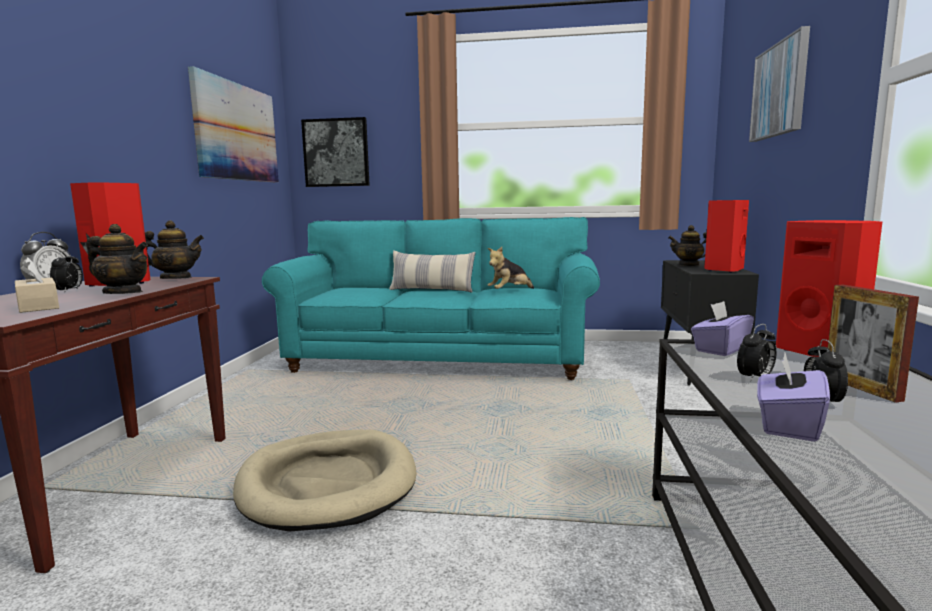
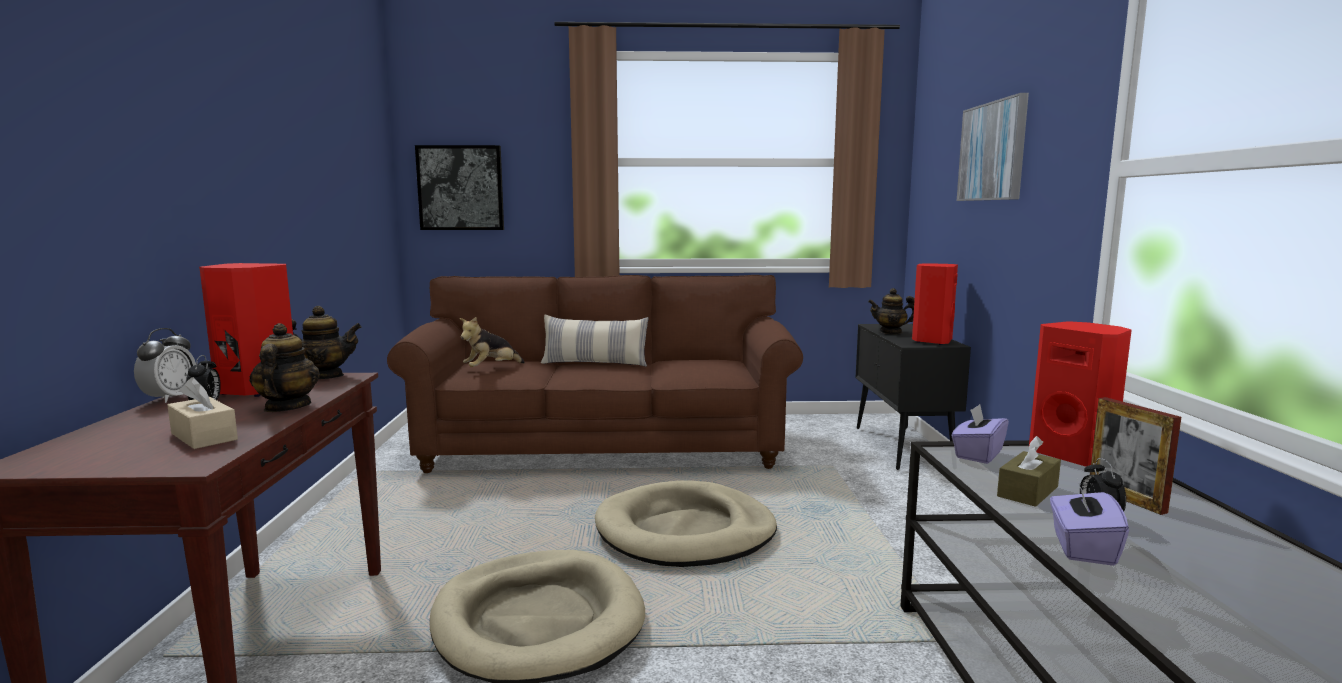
camera: 10 degrees left, 0 degrees up
teapot [87,224,148,294] -> teapot turned 105 degrees counterclockwise [249,323,320,412]
picture [188,66,279,182] -> none
turquoise sofa [262,217,600,380] -> brown sofa [387,275,803,473]
plush toy [488,247,534,289] -> plush toy moved to [459,317,525,367]
alarm clock [737,324,776,382] -> brown tissue box [997,436,1061,507]
none -> beige dog bed [595,480,777,567]

